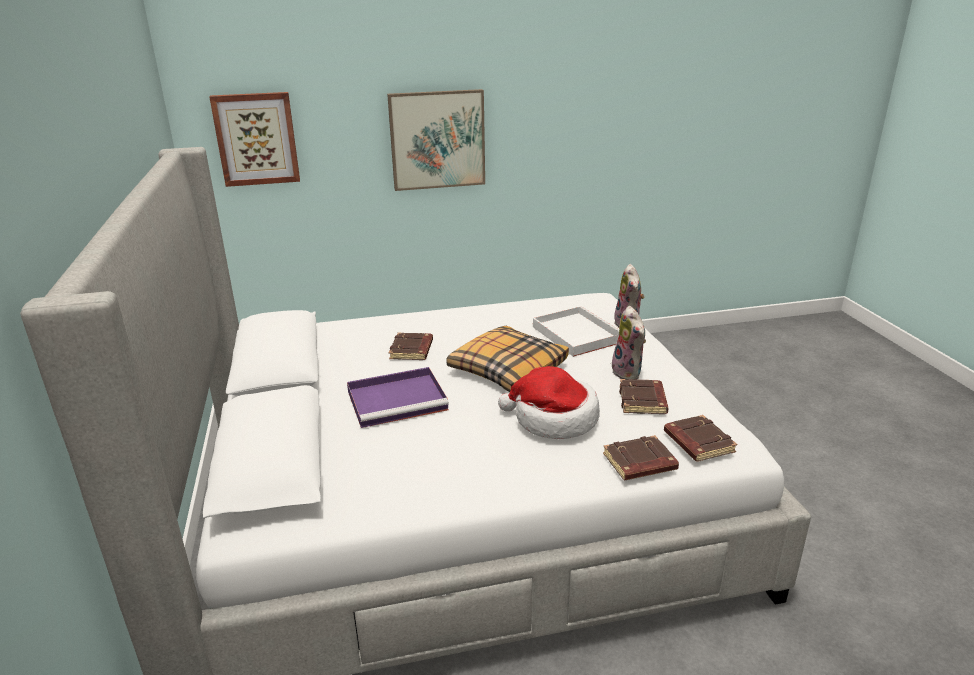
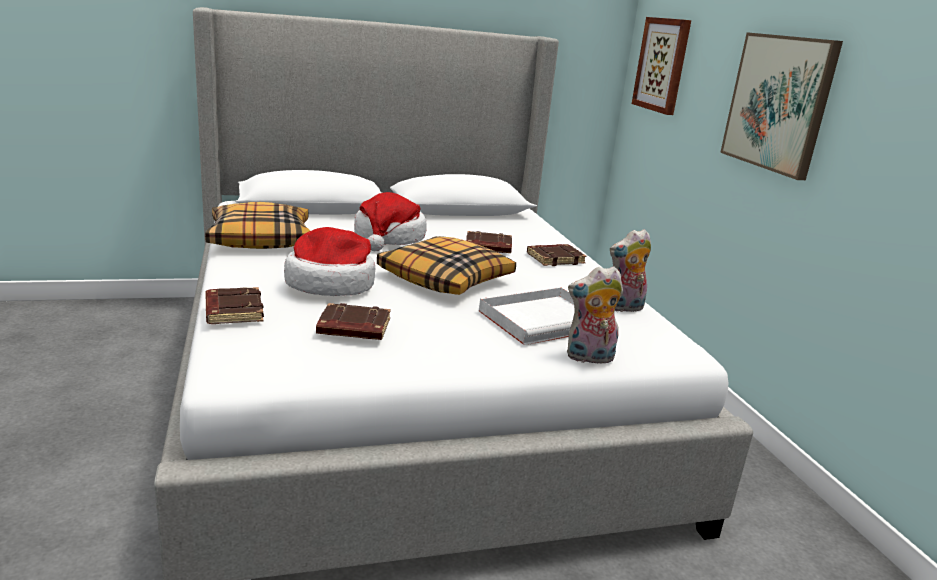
camera: 85 degrees right, 5 degrees down
purple tray [347,367,449,428] -> hat [354,192,427,251]
plush toy [612,306,646,380] -> plush toy moved to [610,229,651,312]
brown book [664,415,737,462] -> brown book moved to [527,244,587,266]
none -> pillow [205,202,310,249]

